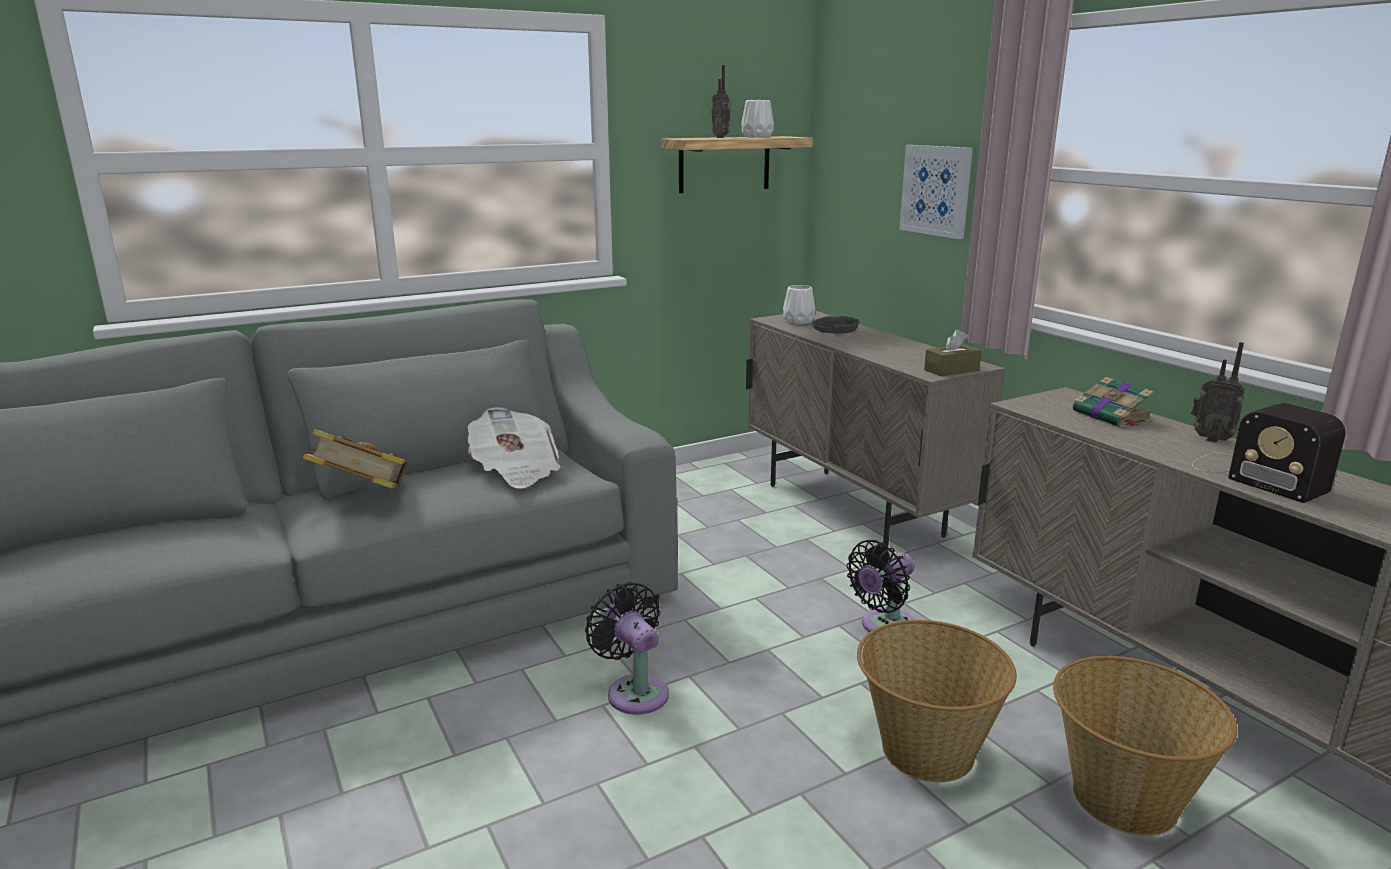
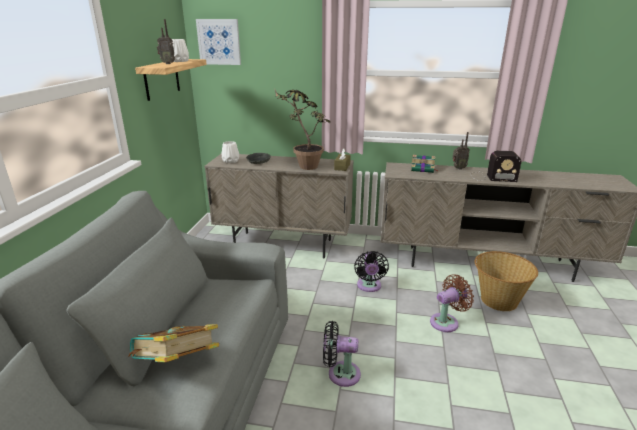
camera: 50 degrees left, 5 degrees up
newspaper [467,407,561,489] -> none
basket [857,620,1017,782] -> brown fan [430,274,474,332]
picture [899,145,973,239] -> picture moved to [196,19,241,65]
none -> potted plant [275,90,330,170]

